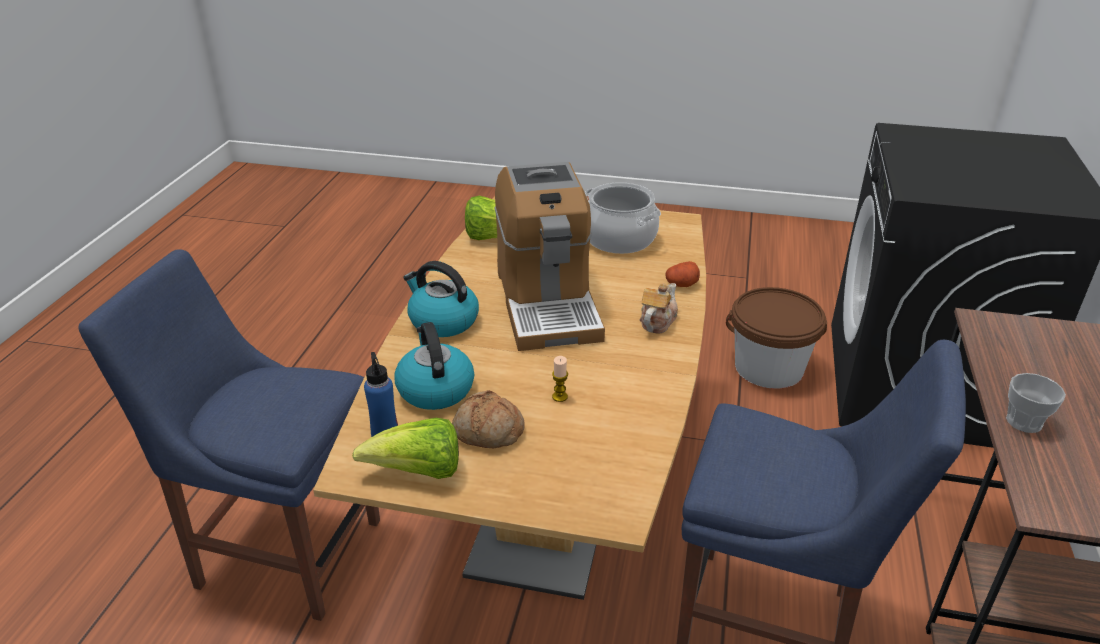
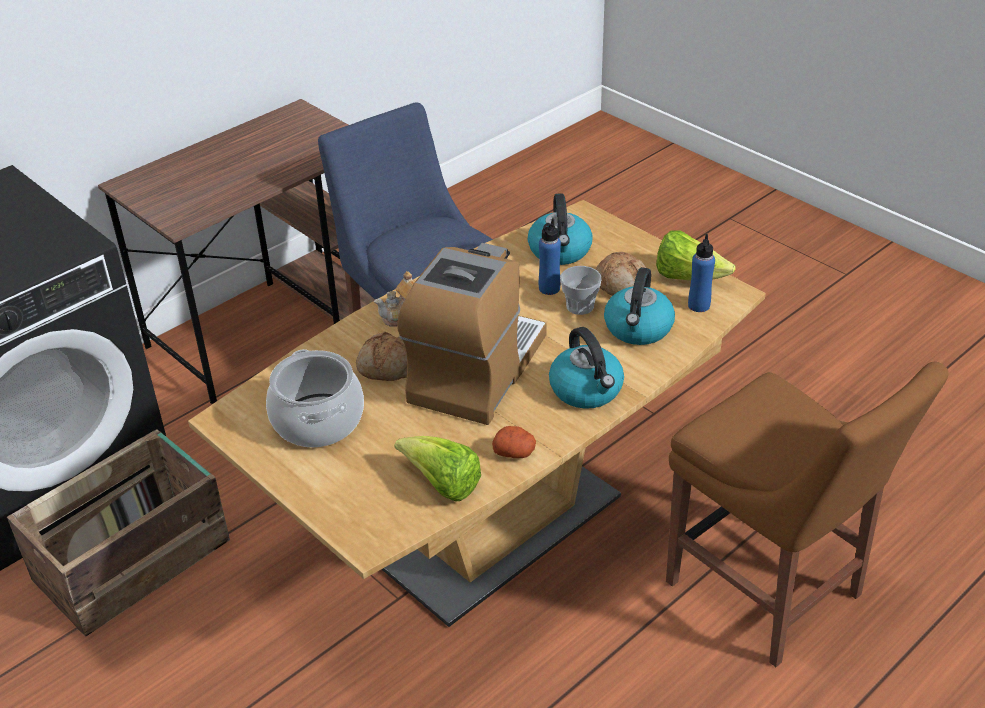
camera: 145 degrees left, 5 degrees up
blue chair [78,249,380,621] -> brown chair [666,362,949,667]
candle [552,356,568,402] -> blue bottle [539,218,561,295]
potato [665,261,700,287] -> potato moved to [492,426,536,458]
brown bucket [726,287,827,389] -> crate [7,429,230,637]
cup [1006,373,1066,433] -> cup moved to [560,266,602,315]
none -> bread [356,332,407,381]
none -> kettle [528,193,592,265]

